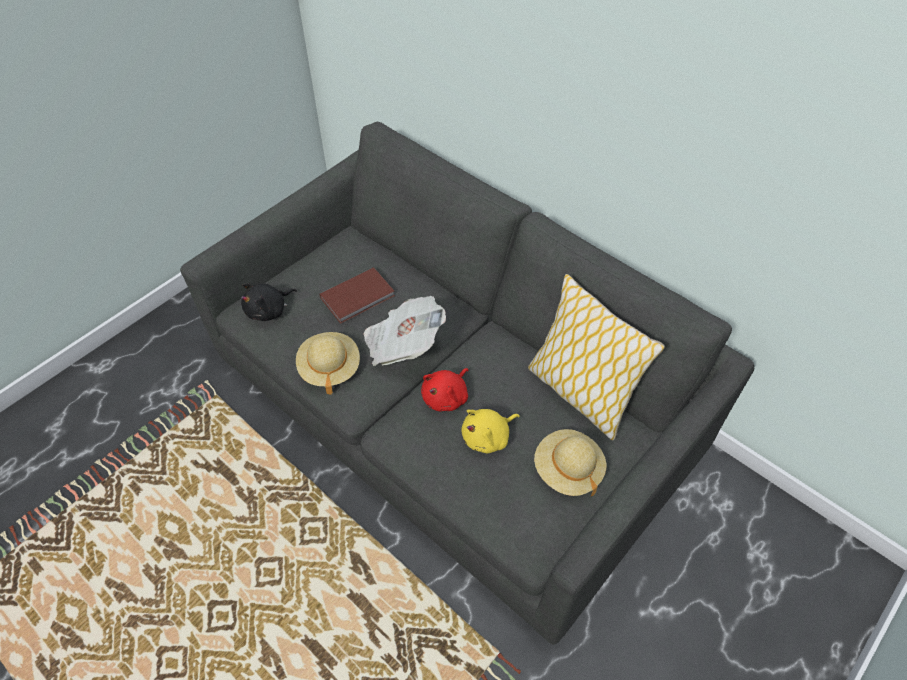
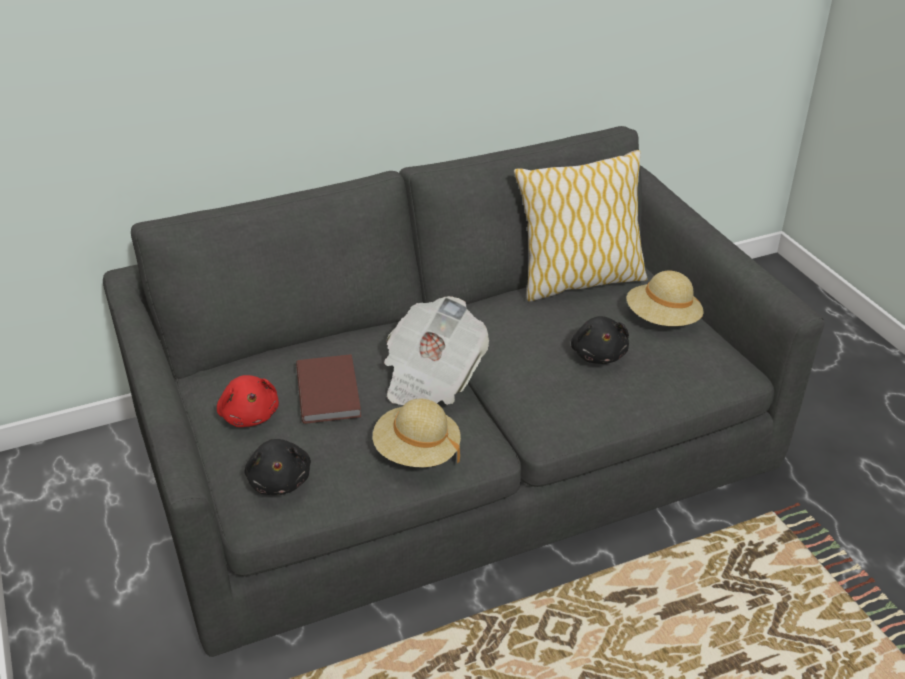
camera: 65 degrees left, 15 degrees down
red plush toy [421,368,469,411] -> red plush toy moved to [217,375,279,427]
yellow plush toy [462,409,520,453] -> black plush toy [571,316,629,364]

